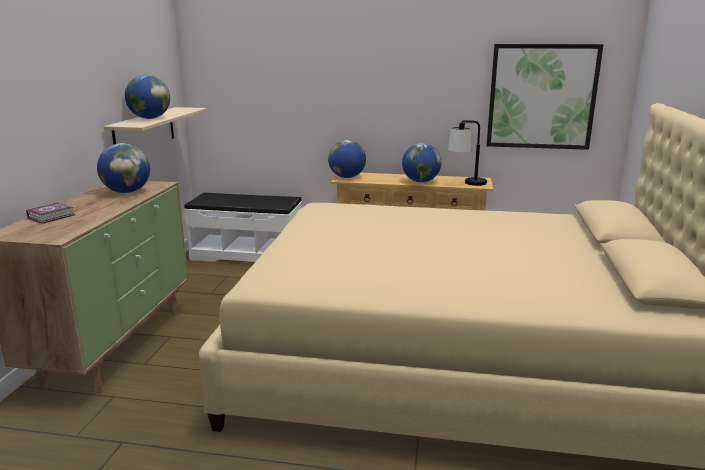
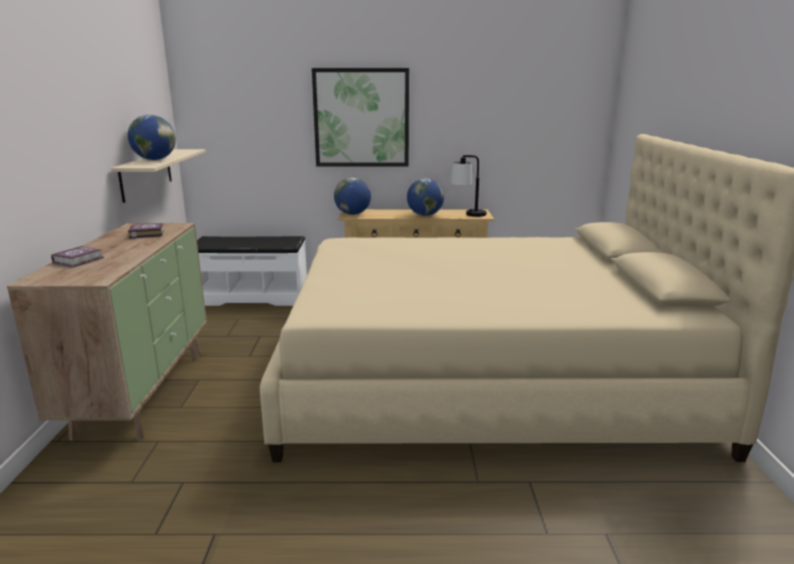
camera: 10 degrees left, 0 degrees up
globe [97,143,150,193] -> book [128,223,164,239]
picture [486,44,603,150] -> picture moved to [312,68,409,166]

